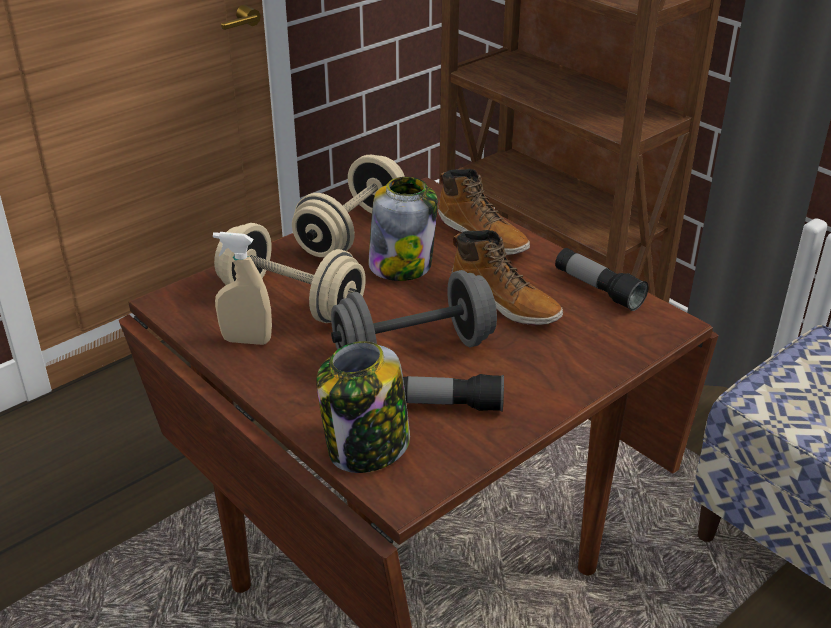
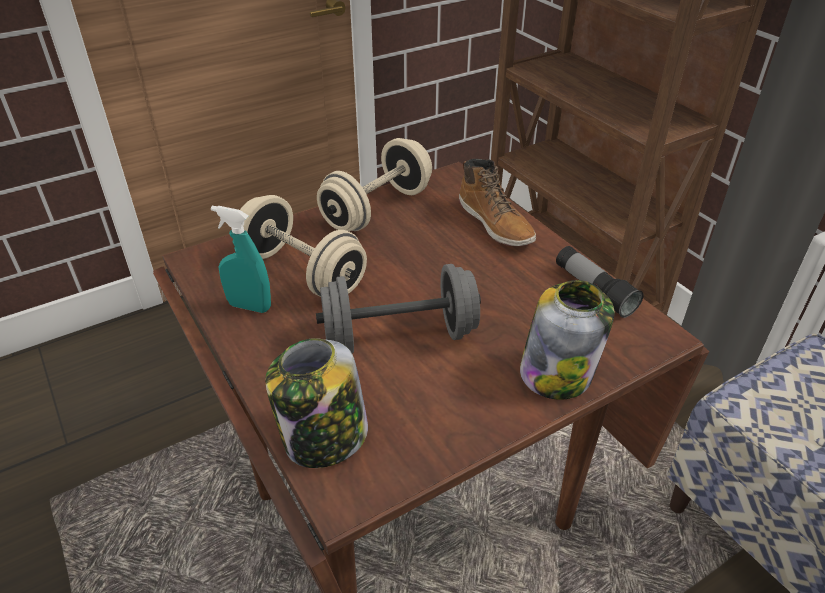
camera: 10 degrees right, 5 degrees up
beige spray bottle [213,232,272,345] -> turquoise spray bottle [211,206,271,313]
jar [368,177,438,281] -> jar moved to [520,280,615,400]
flashlight [403,374,504,412] -> none
boot [452,230,563,325] -> none

